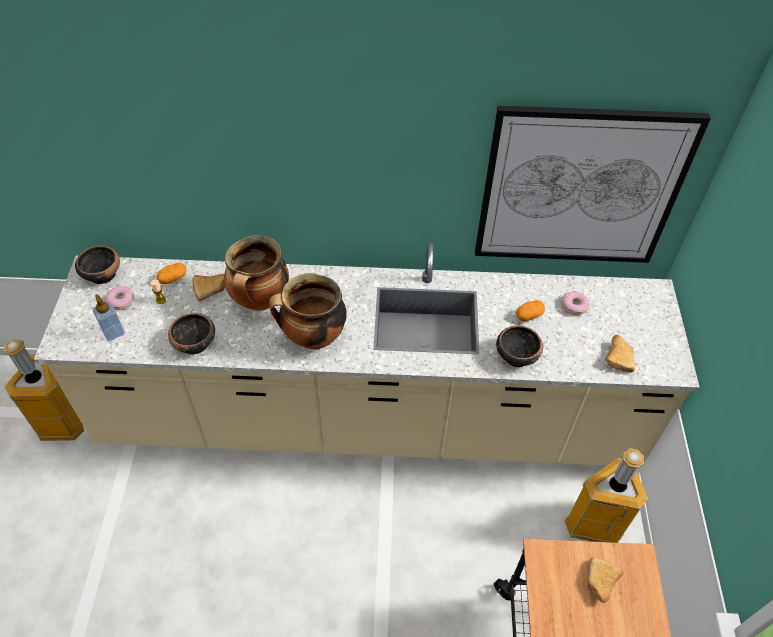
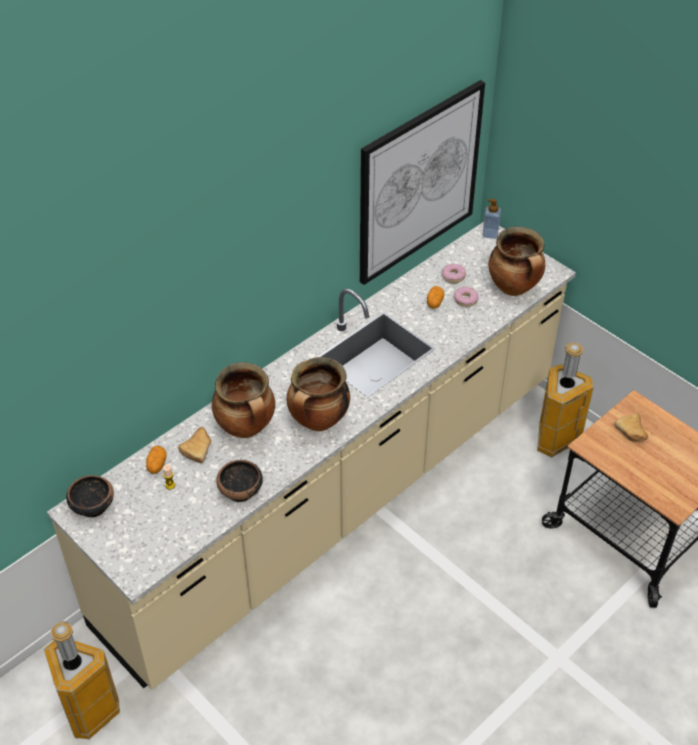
camera: 45 degrees left, 5 degrees down
soap dispenser [93,294,125,341] -> soap dispenser moved to [482,199,501,239]
donut [106,286,134,310] -> donut moved to [454,287,479,307]
bowl [496,325,543,367] -> none
bread [605,335,635,373] -> cooking pot [488,227,545,296]

